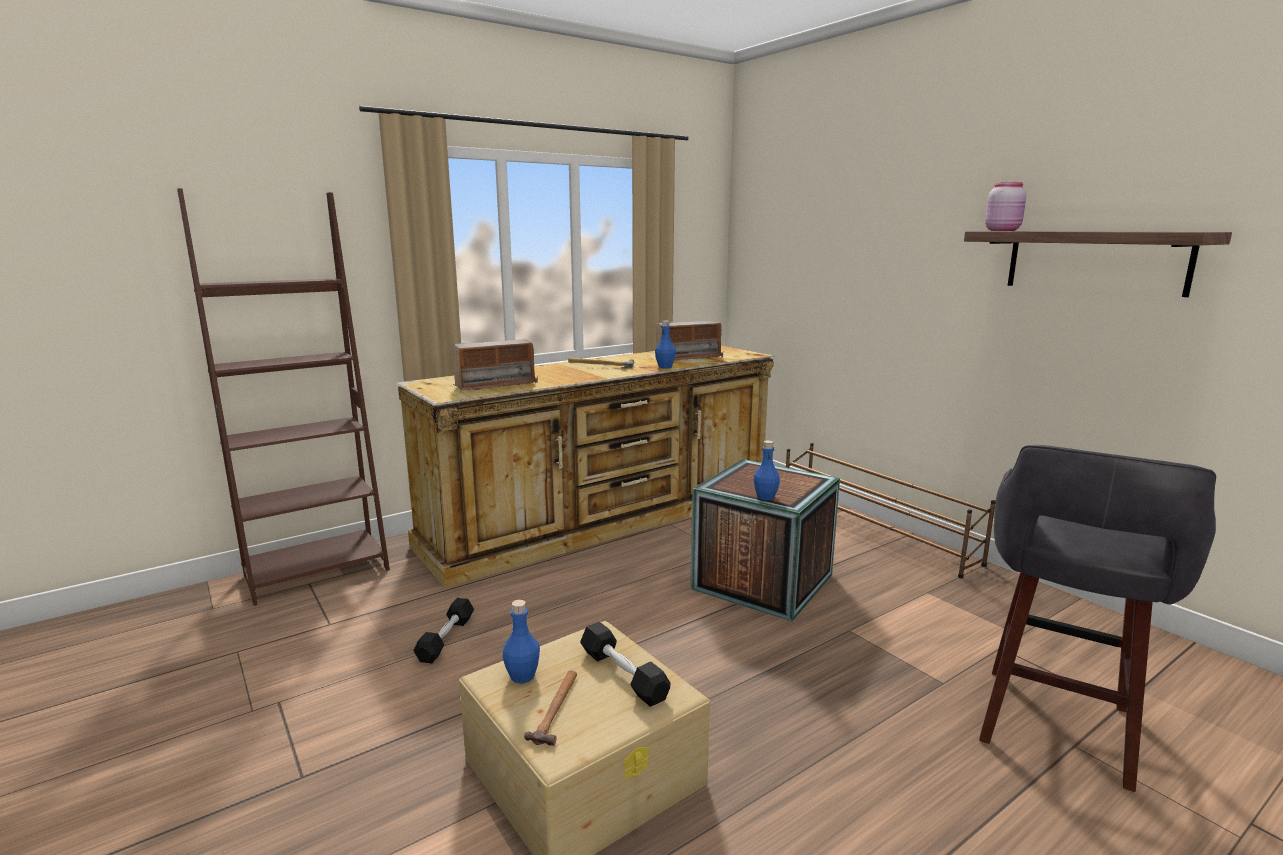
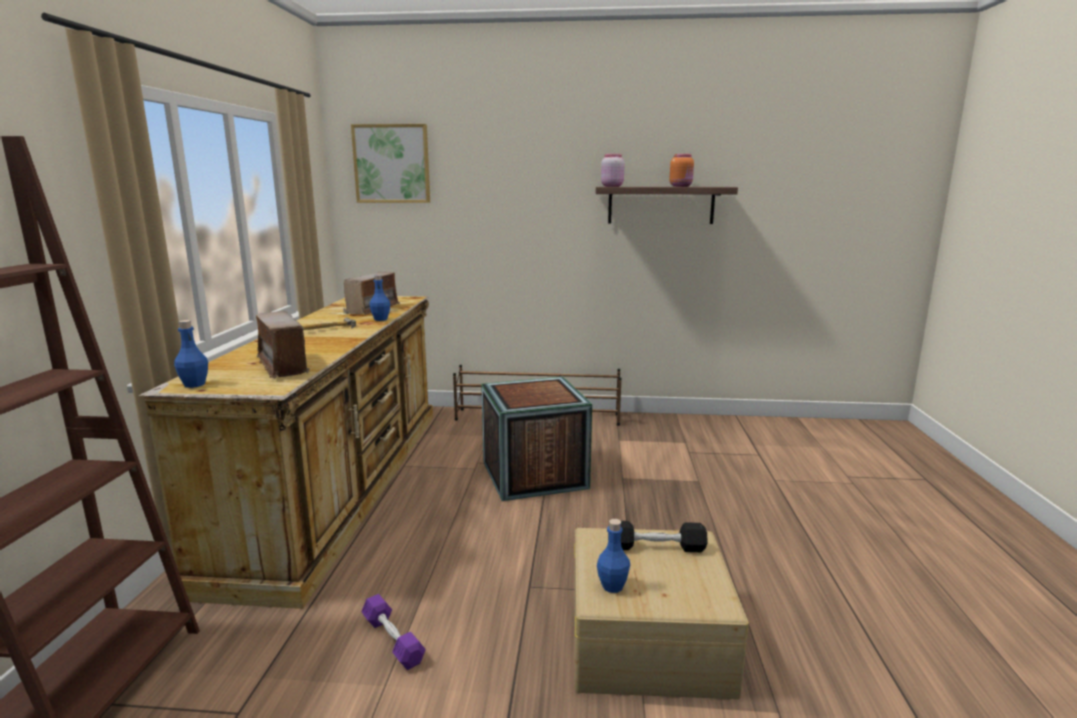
camera: 50 degrees left, 0 degrees up
black dumbbell [413,598,474,664] -> purple dumbbell [361,594,426,670]
radio [453,339,538,391] -> radio turned 135 degrees clockwise [256,311,311,379]
hammer [524,671,577,746] -> none
blue bottle [754,440,780,501] -> blue bottle moved to [174,320,208,388]
grey stool [979,445,1216,792] -> none
none -> picture [351,124,430,203]
none -> orange jar [669,154,694,187]

